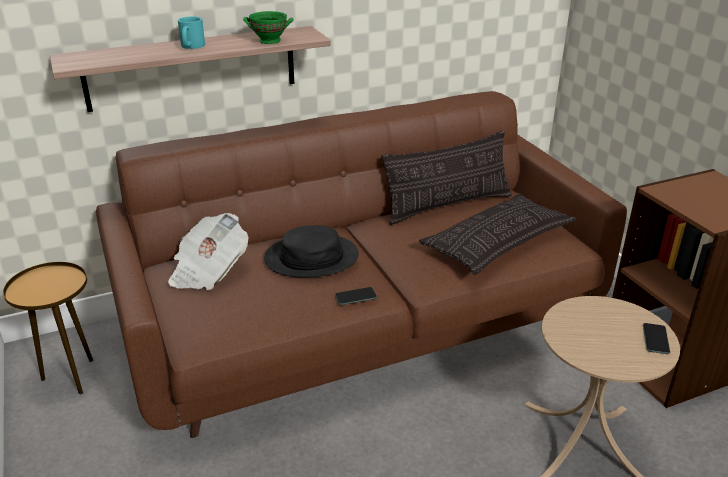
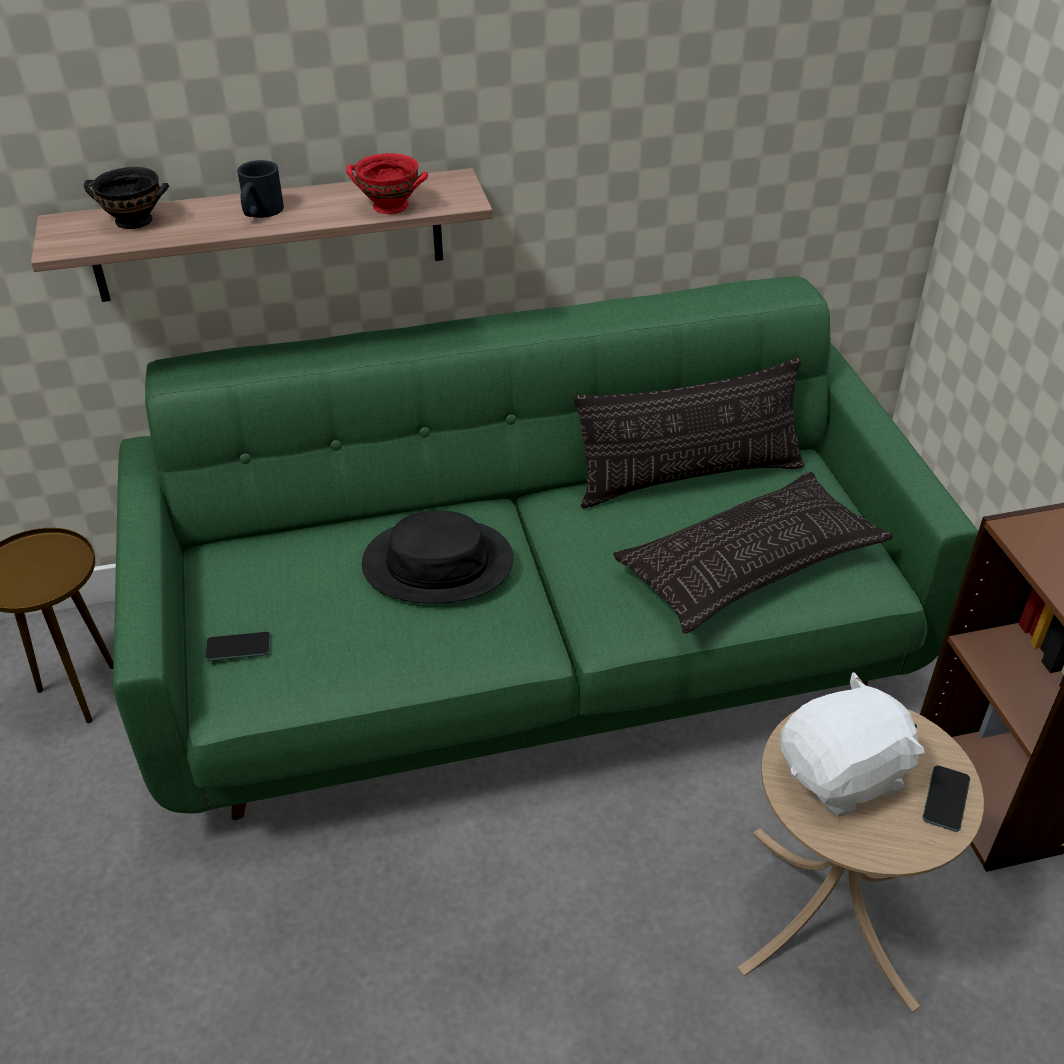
camera: 10 degrees right, 10 degrees up
brown sofa [96,91,627,438] -> green sofa [113,276,978,820]
newspaper [168,213,248,290] -> none
turquoise mug [178,16,205,49] -> black mug [237,160,284,218]
green bowl [243,11,293,44] -> red bowl [346,153,428,214]
phone [335,287,377,305] -> phone moved to [205,632,271,661]
none -> black bowl [84,167,169,229]
none -> white plush toy [780,672,924,816]

